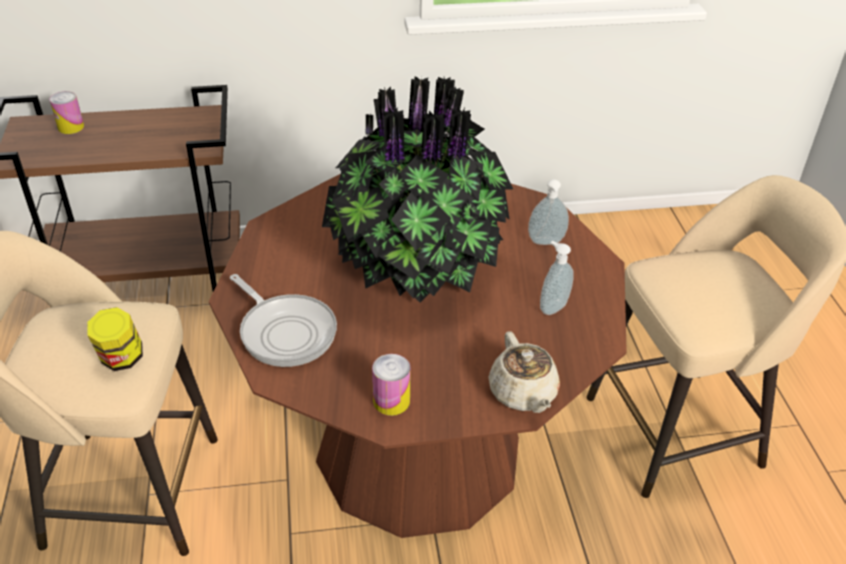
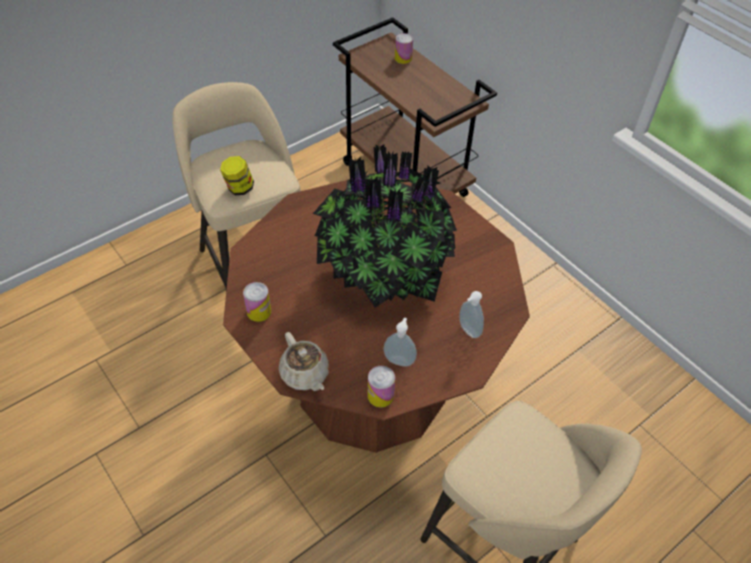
camera: 60 degrees right, 10 degrees up
frying pan [230,274,337,367] -> none
beige teapot [488,331,560,413] -> beige teapot turned 75 degrees counterclockwise [279,332,330,391]
none -> can [368,366,395,407]

